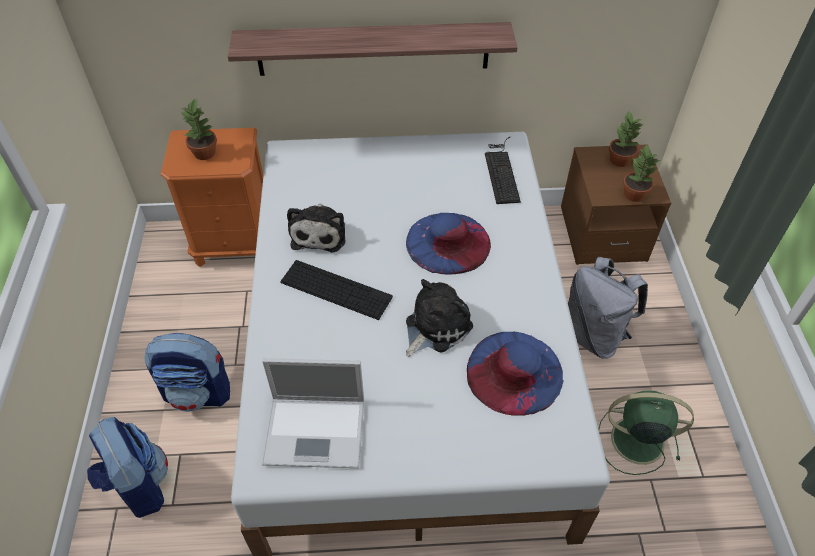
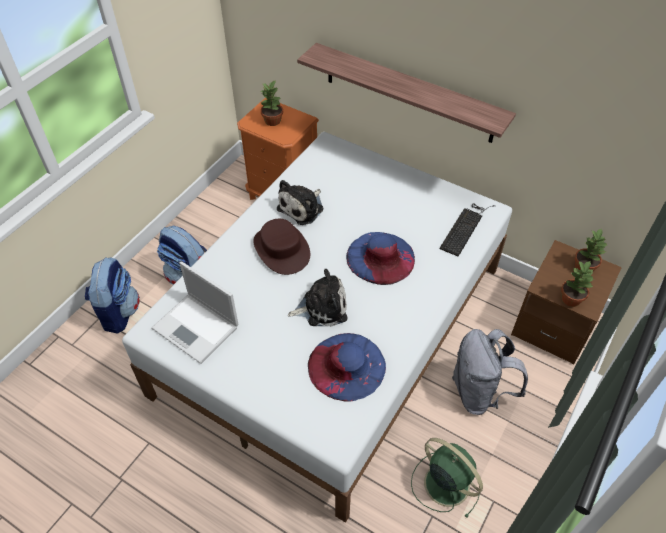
camera: 35 degrees right, 0 degrees up
keyboard [280,260,393,320] -> brown hat [253,219,310,275]

